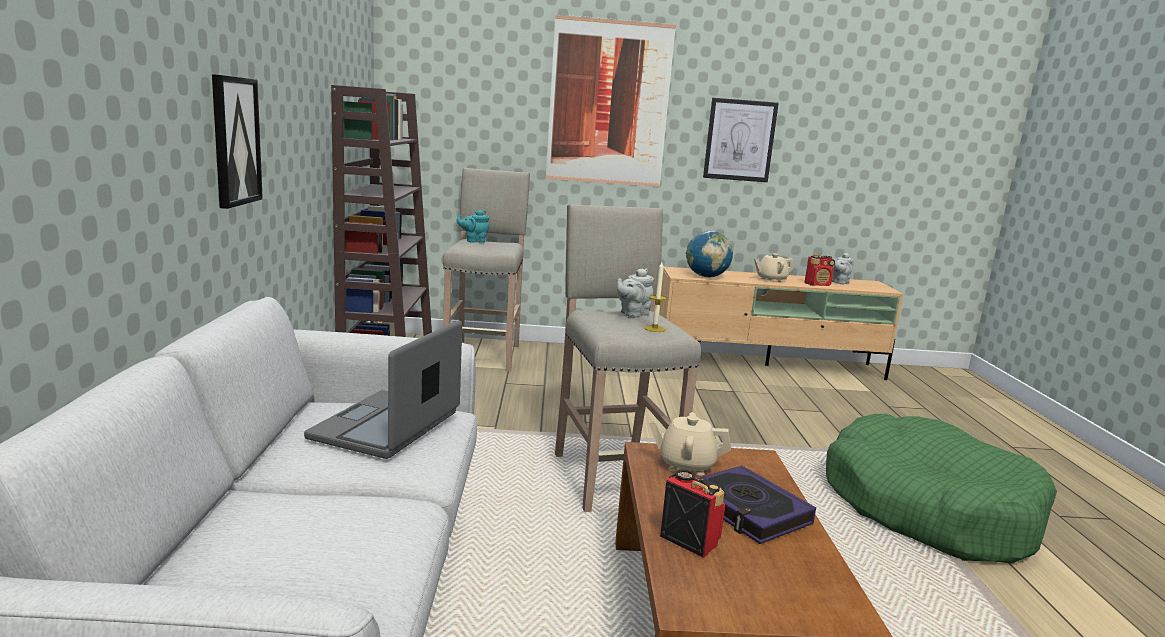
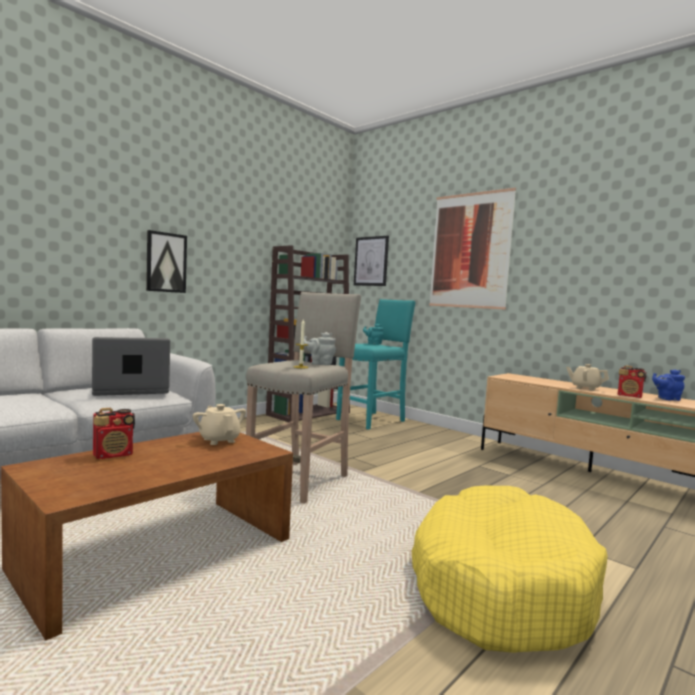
camera: 45 degrees right, 10 degrees down
beige stool [443,168,530,372] -> turquoise stool [336,299,416,430]
radio [660,470,725,558] -> radio turned 60 degrees clockwise [93,408,135,459]
globe [686,231,733,278] -> none
book [698,465,816,544] -> none
picture [703,98,779,182] -> picture moved to [354,236,389,286]
green dog bed [826,414,1057,563] -> yellow dog bed [411,486,608,653]
grey teapot [832,253,853,284] -> blue teapot [652,369,685,401]

